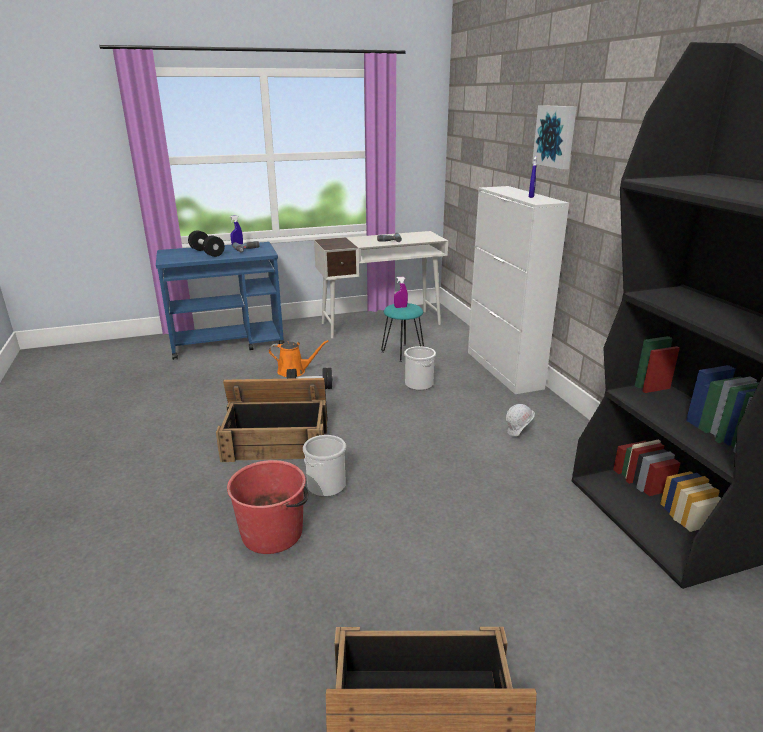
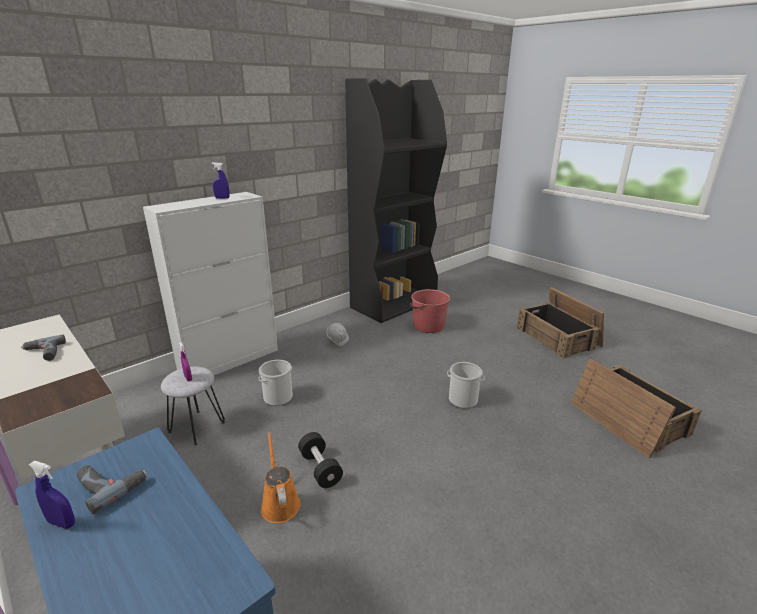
camera: 115 degrees left, 0 degrees up
black dumbbell [188,230,225,257] -> none
crate [216,378,328,462] -> crate moved to [571,358,702,458]
red bucket [227,460,308,554] -> red bucket moved to [410,289,450,333]
turquoise stool [381,303,424,362] -> grey stool [161,367,225,445]
picture [532,105,577,169] -> none

